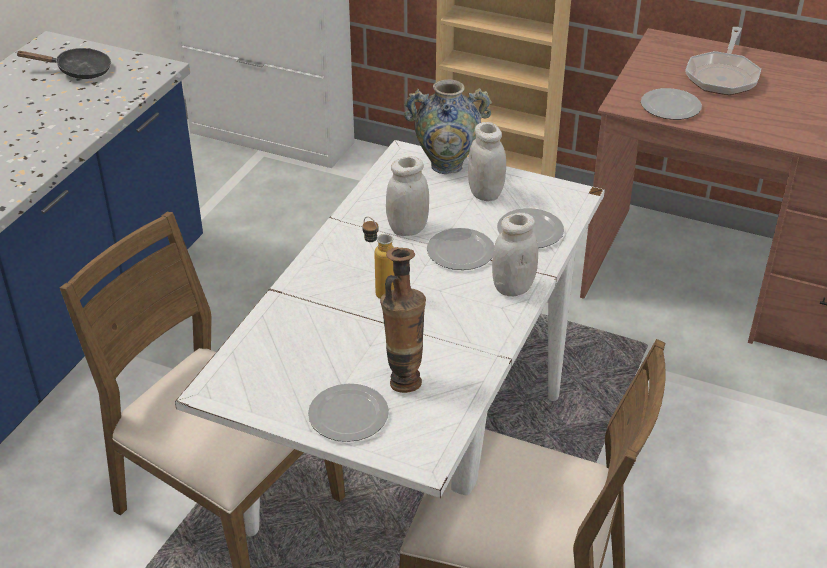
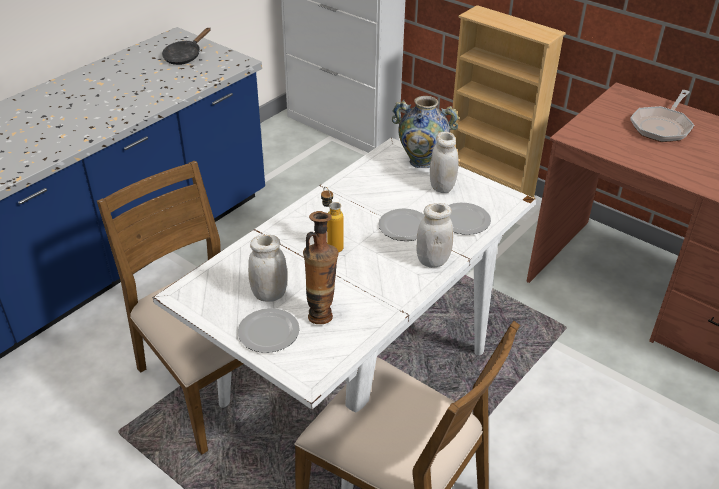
camera: 15 degrees right, 0 degrees up
black frying pan [16,48,111,79] -> black frying pan turned 105 degrees clockwise [162,27,210,65]
white jar [386,156,429,236] -> white jar moved to [248,235,287,301]
plate [641,88,702,120] -> none

